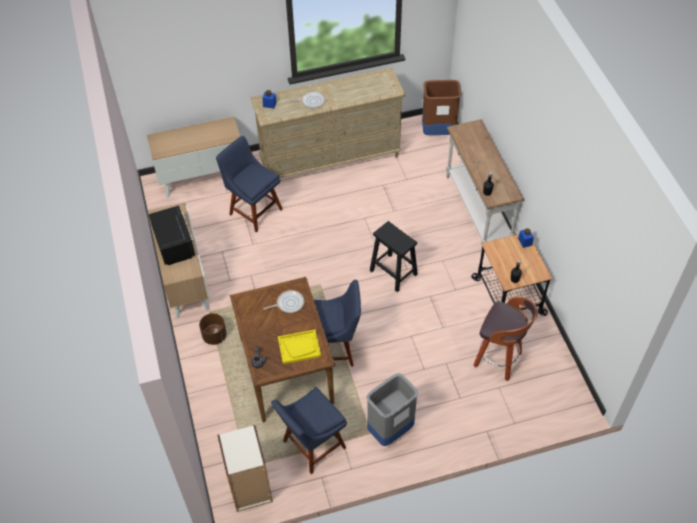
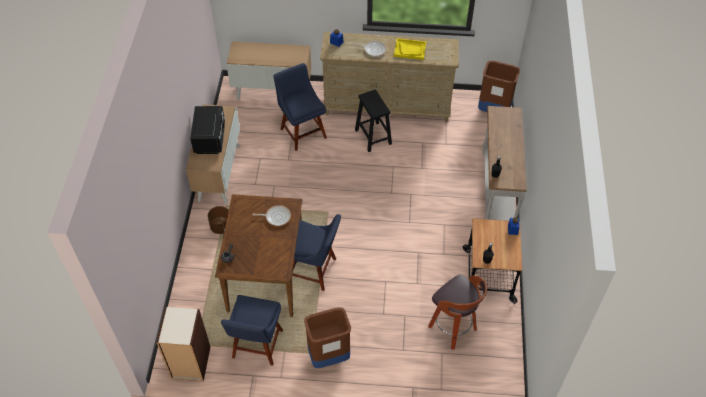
camera: 20 degrees right, 0 degrees up
blue chair [271,387,347,474] -> blue chair turned 60 degrees counterclockwise [221,295,283,366]
yellow tray [278,330,321,364] -> yellow tray moved to [394,38,426,60]
grey trash can [366,373,419,446] -> brown trash can [304,307,351,368]
black stool [370,221,418,292] -> black stool moved to [355,90,392,152]

